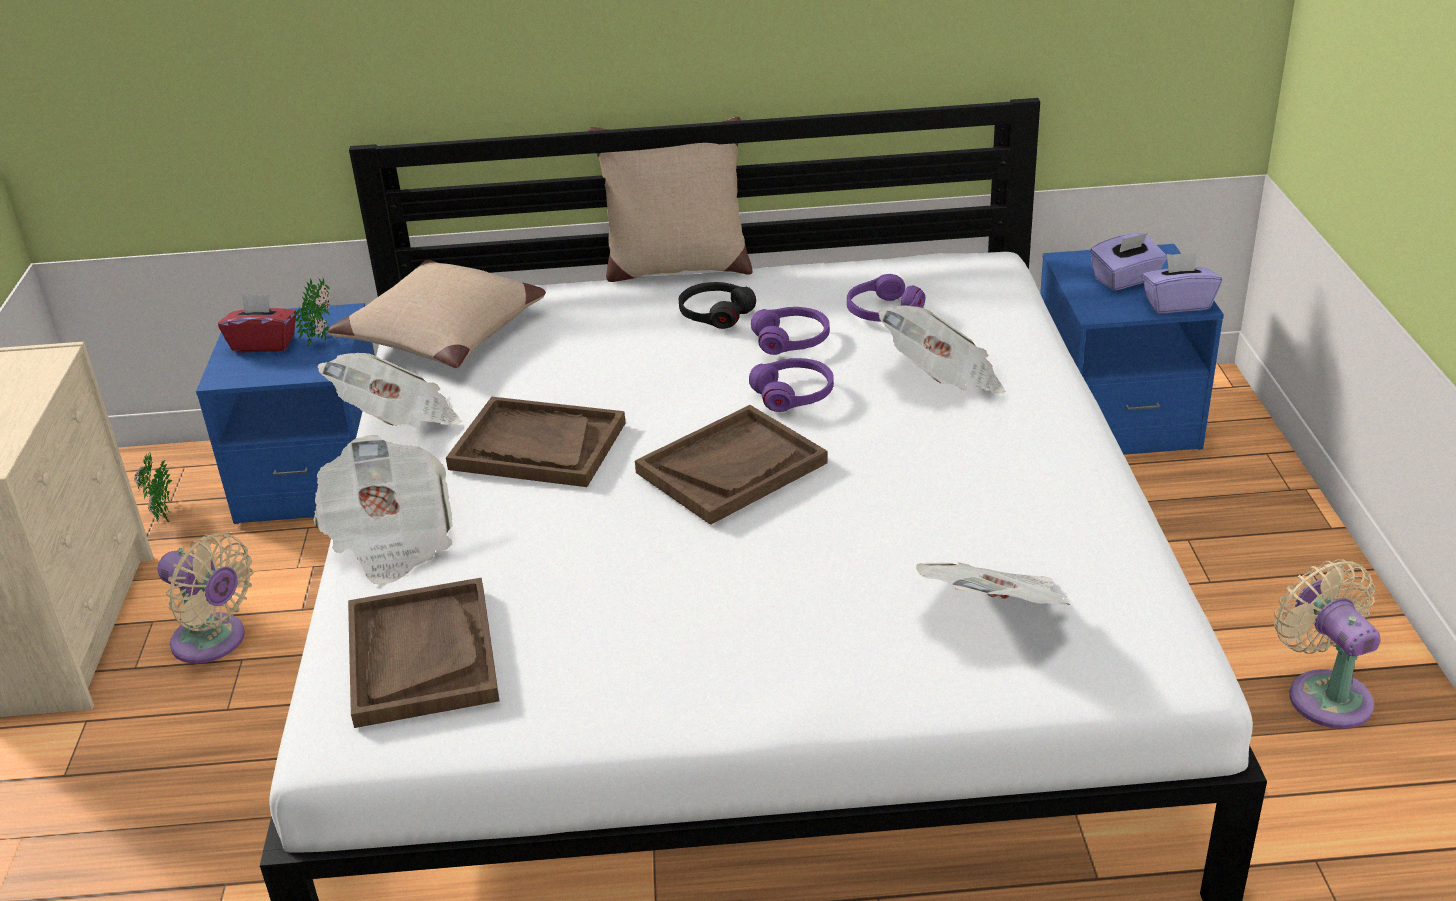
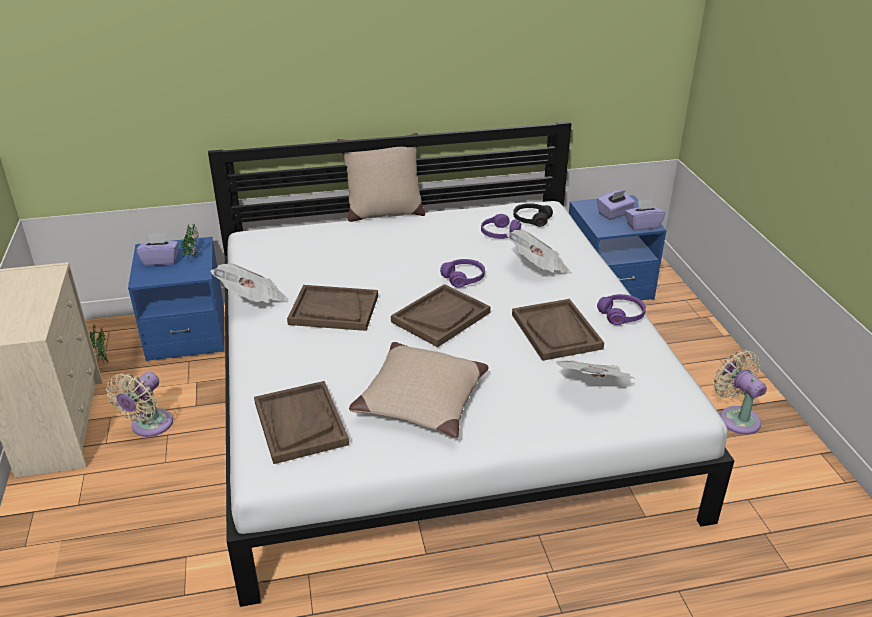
camera: 10 degrees left, 0 degrees up
beige fan [158,533,254,664] -> beige fan turned 90 degrees clockwise [106,372,173,437]
red tissue box [218,294,297,353] -> purple tissue box [136,233,179,266]
newspaper [314,435,453,585] -> none
beige pillow [328,260,546,368] -> beige pillow moved to [349,342,488,438]
black headphones [679,282,756,329] -> black headphones moved to [513,203,553,227]
purple headphones [751,307,830,355] -> purple headphones moved to [597,294,646,325]
none -> brown tray [512,299,604,361]

